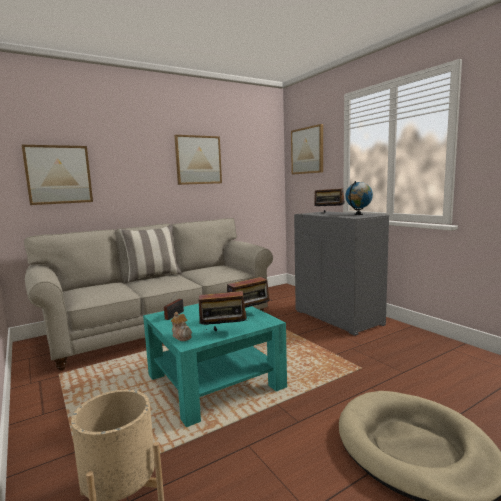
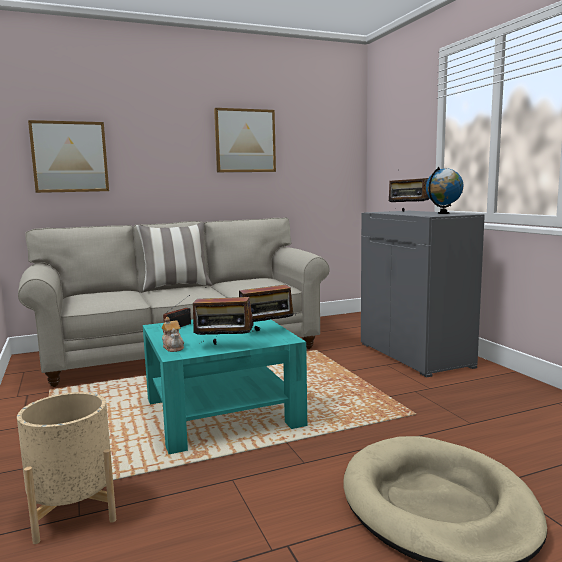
camera: 10 degrees right, 0 degrees up
picture [291,124,323,174] -> none

